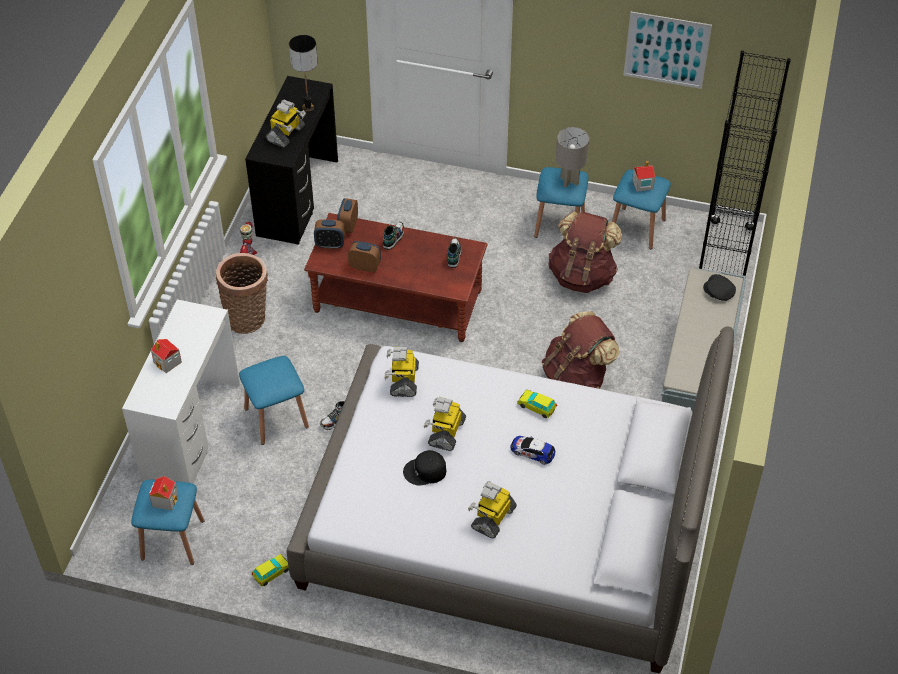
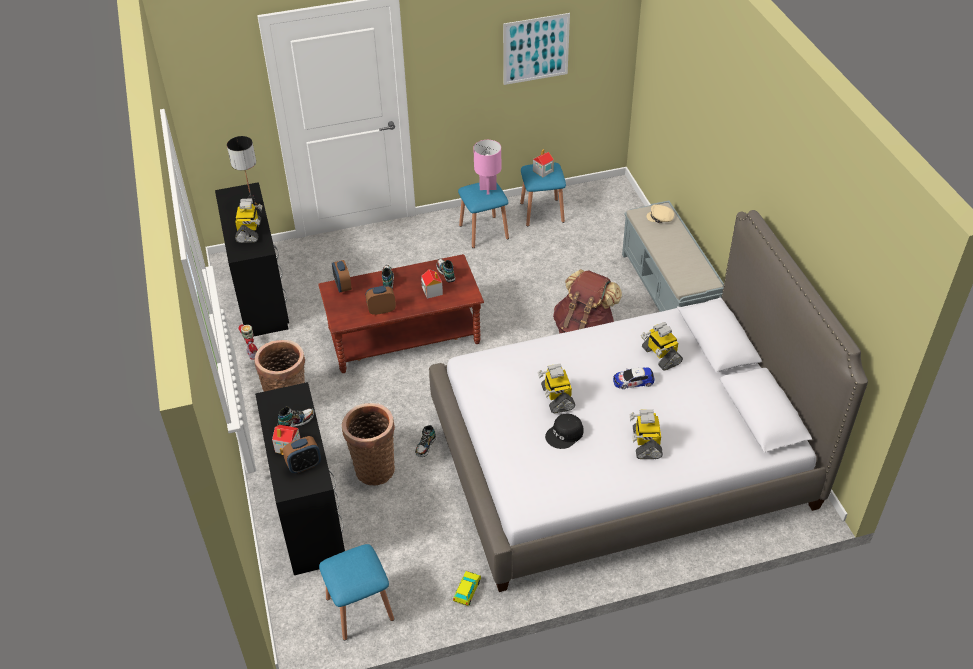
camera: 30 degrees left, 5 degrees down
white desk [122,299,240,484] -> black desk [255,382,345,575]
toy house [149,476,178,511] -> toy house moved to [421,269,443,299]
blue stool [239,356,309,445] -> basket [342,403,395,486]
alarm clock [314,219,345,249] -> alarm clock moved to [283,436,321,473]
toy robot [384,347,419,397] -> toy robot moved to [641,322,683,371]
toy car [517,390,557,418] -> none
brown backpack [548,211,622,293] -> none
grey table lamp [556,127,589,188] -> pink table lamp [473,140,501,194]
black bookcase [699,51,791,276] -> none
black cap [703,274,736,301] -> beige cap [646,204,674,223]
none -> shoe [277,406,314,427]

